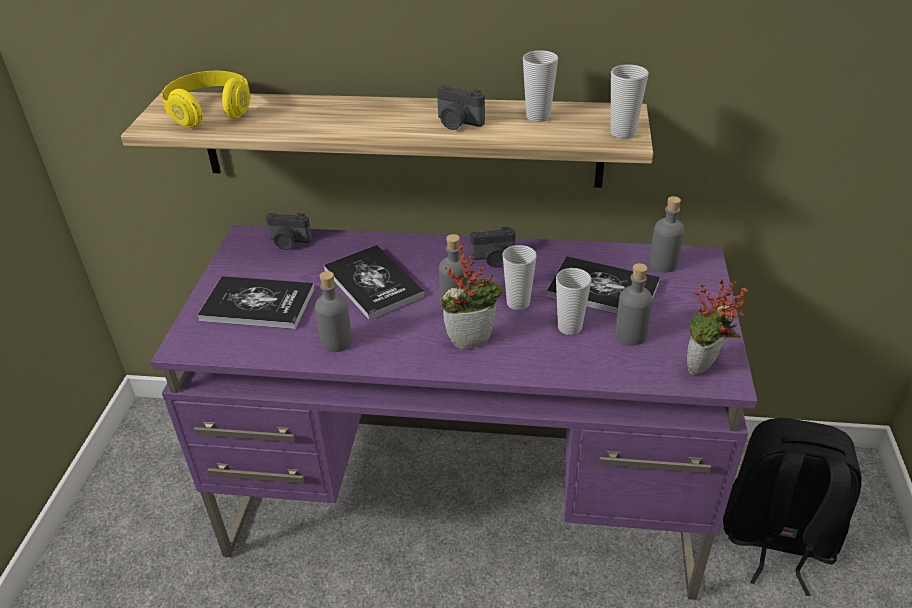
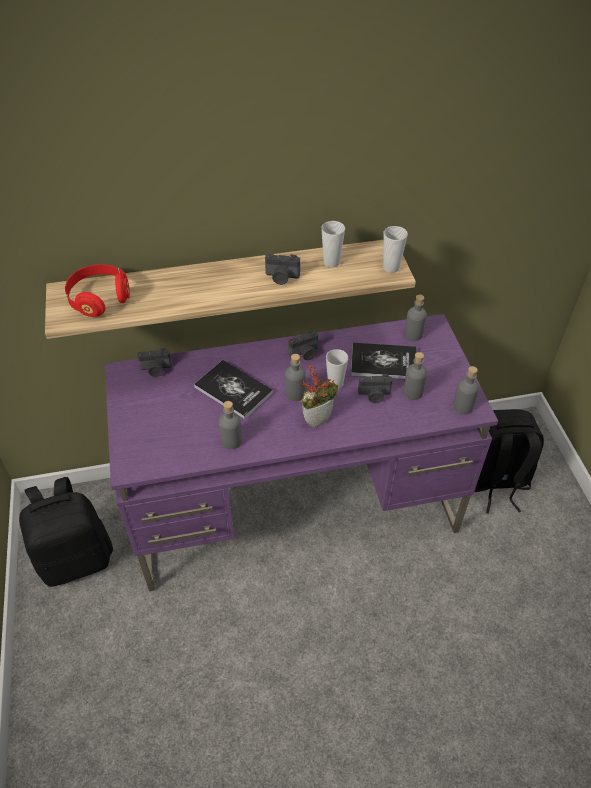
camera: 20 degrees left, 10 degrees up
yellow headphones [161,71,250,128] -> red headphones [65,264,130,317]
book [197,276,314,329] -> none
cup [556,268,591,335] -> camera [358,374,392,403]
potted plant [687,279,749,375] -> grey bottle [453,366,479,415]
none -> black backpack [19,477,113,587]

